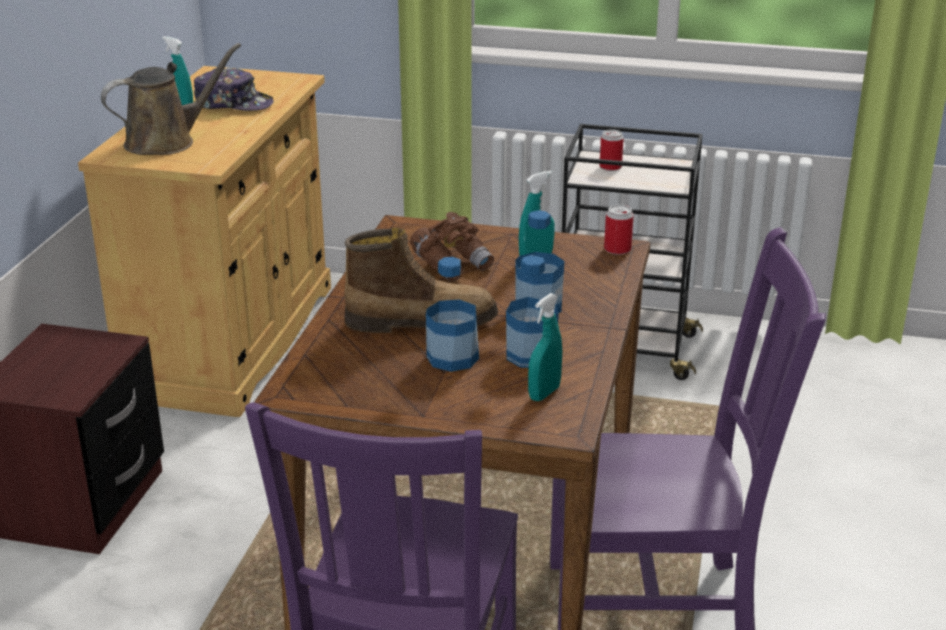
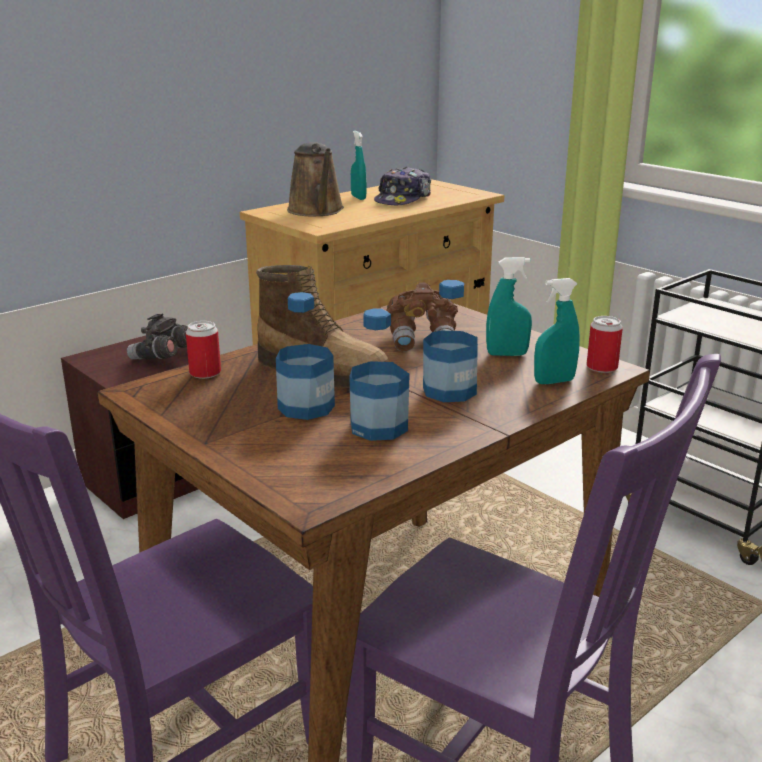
camera: 35 degrees right, 5 degrees down
brown watering can [101,43,241,155] -> brown watering can turned 75 degrees clockwise [287,142,344,216]
cap [194,68,274,111] -> cap turned 75 degrees clockwise [374,167,431,205]
turquoise spray bottle [528,293,562,401] -> turquoise spray bottle moved to [534,278,580,384]
can [599,129,624,171] -> can moved to [186,321,221,379]
none -> grey binoculars [127,314,187,360]

